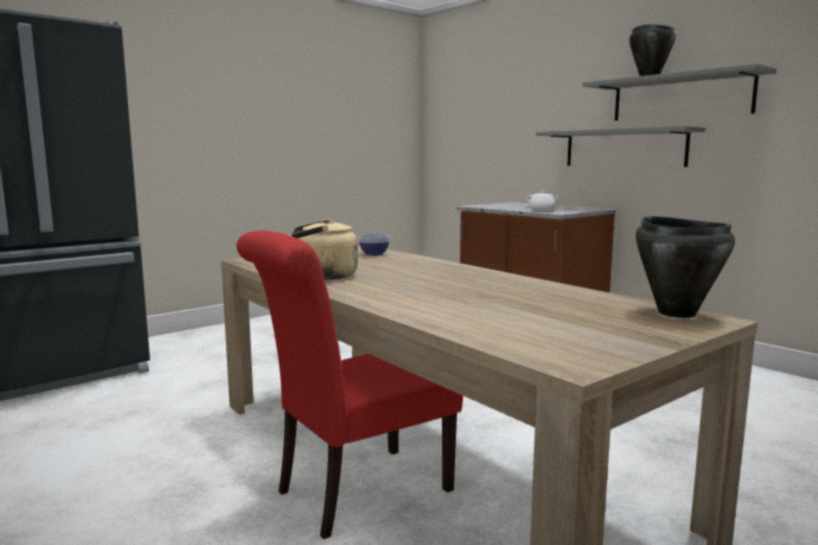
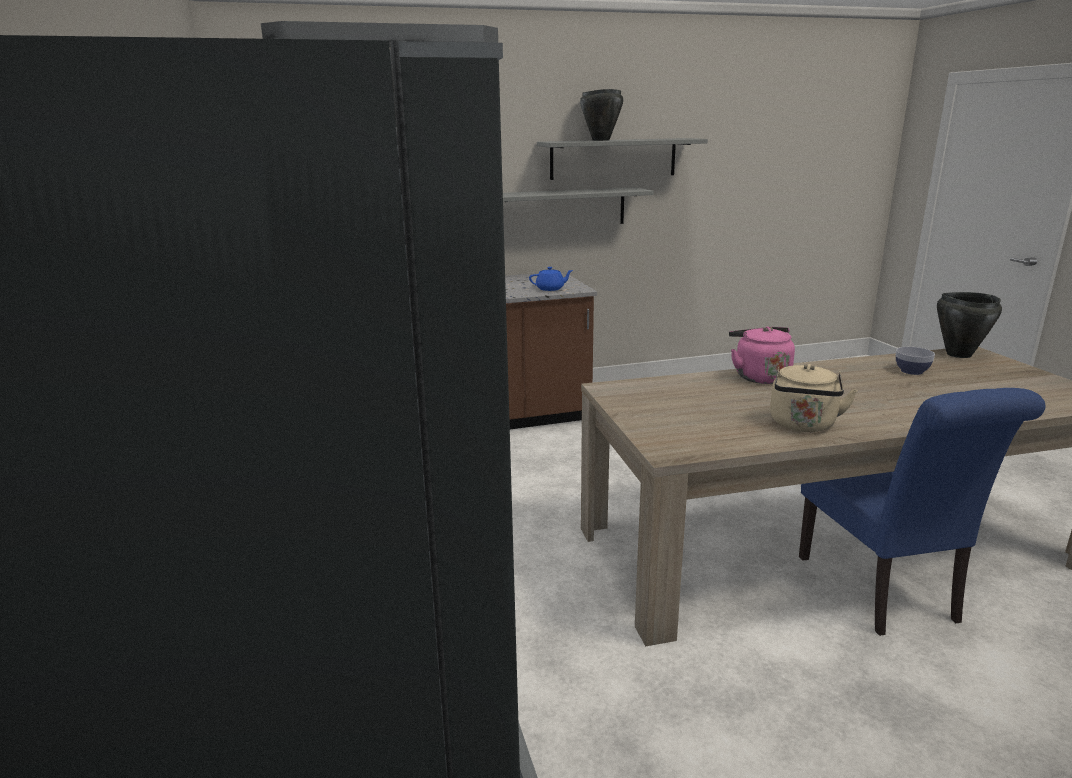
camera: 65 degrees left, 10 degrees up
red chair [237,230,463,539] -> blue chair [799,388,1045,636]
bowl [358,234,390,256] -> bowl moved to [896,347,935,375]
white teapot [527,190,561,211] -> blue teapot [529,267,573,291]
none -> pink kettle [729,327,795,384]

